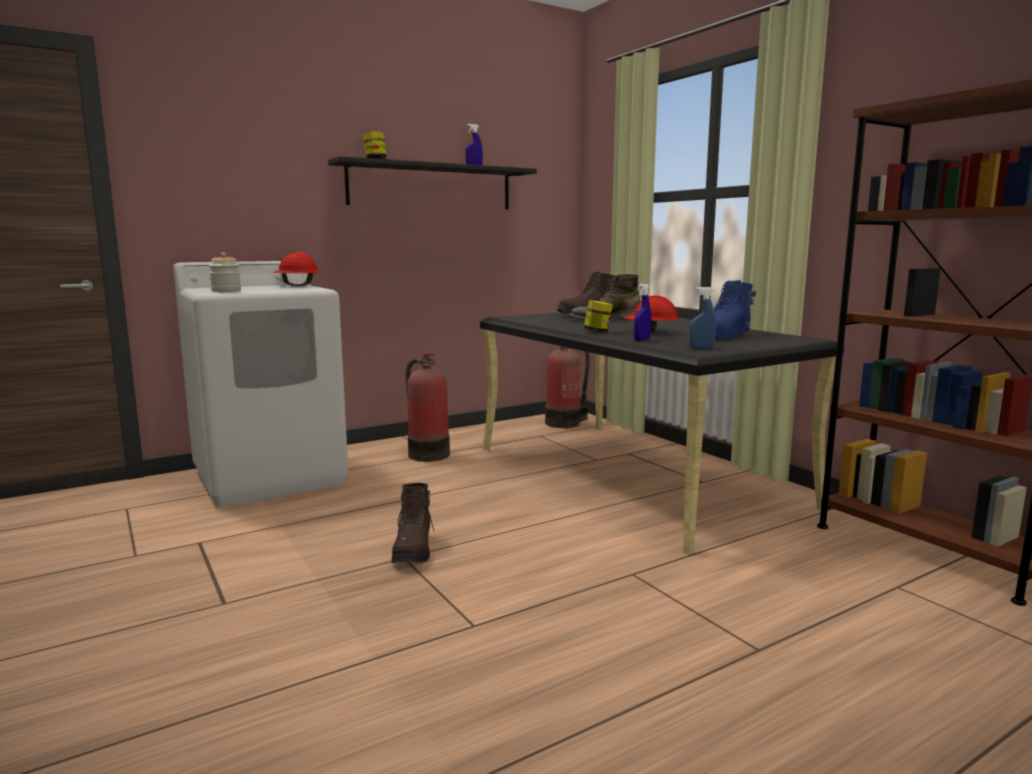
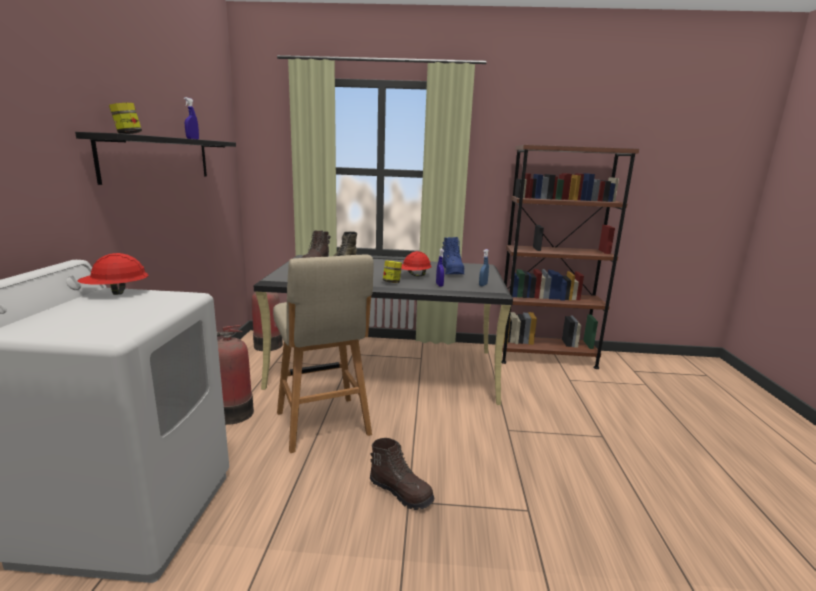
camera: 55 degrees left, 5 degrees up
jar [209,252,241,292] -> none
none -> beige stool [273,255,374,453]

